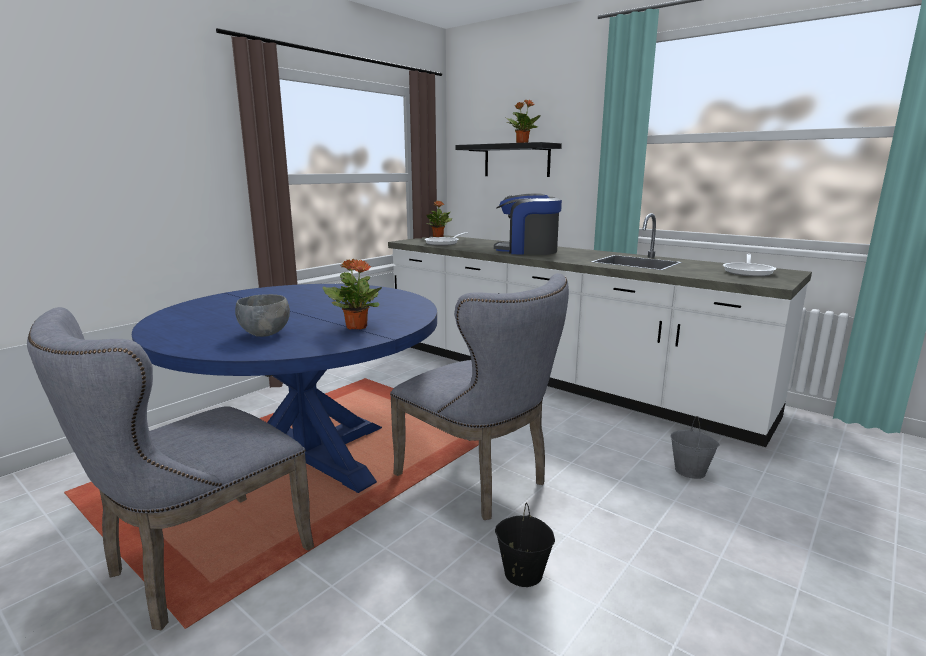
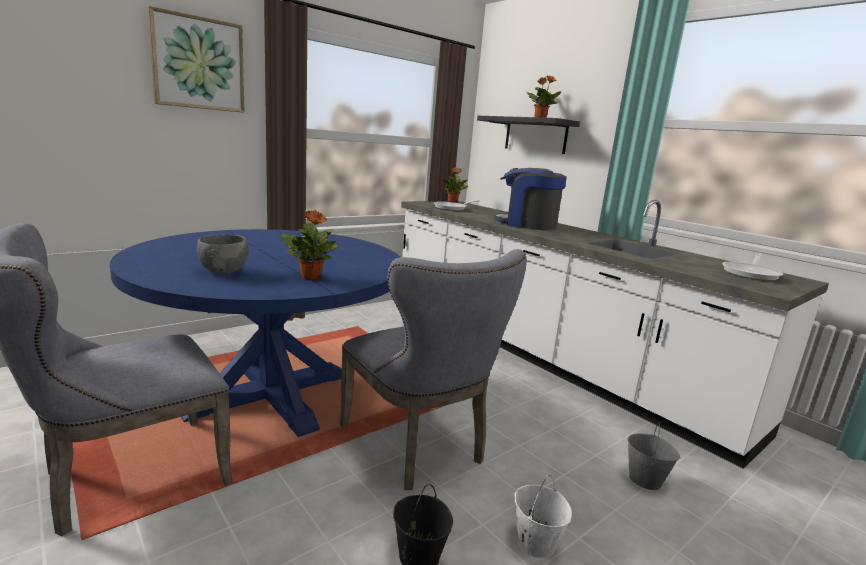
camera: 10 degrees right, 0 degrees up
none -> picture [147,6,245,113]
none -> white bucket [515,475,572,558]

